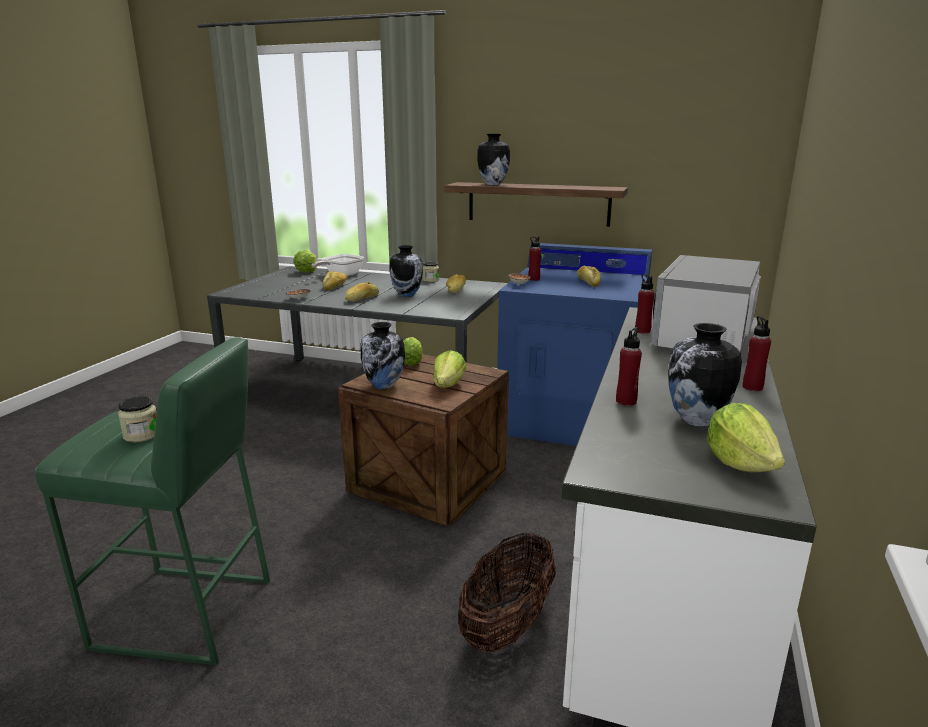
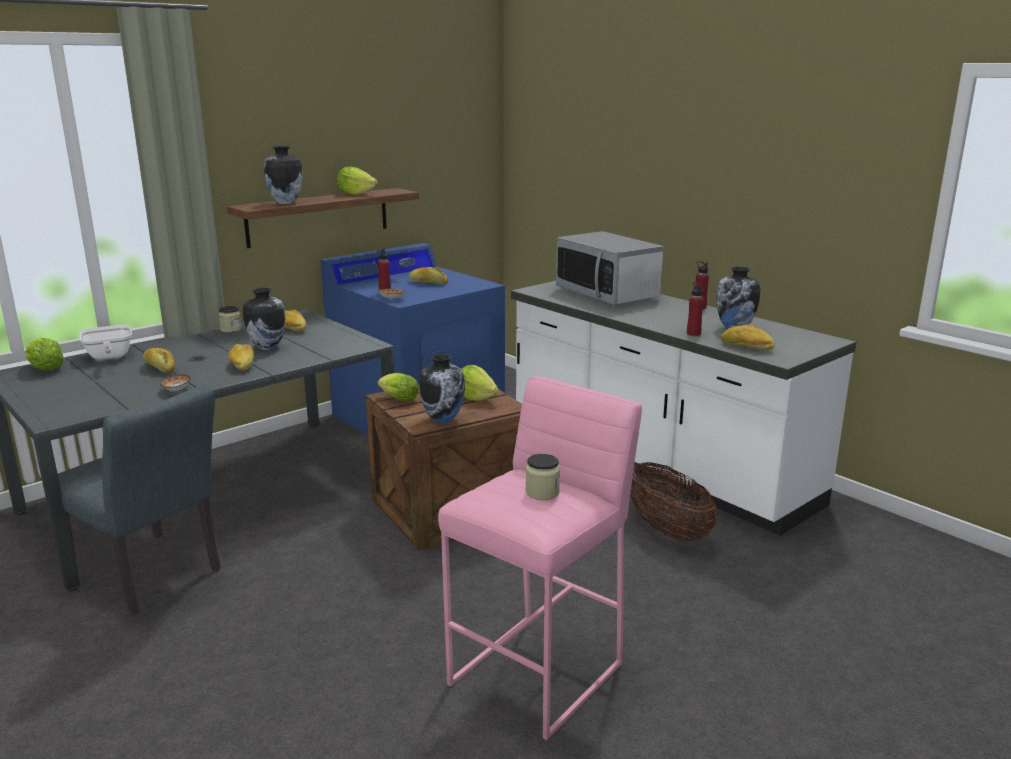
camera: 60 degrees left, 0 degrees up
green stool [35,337,270,665] -> pink stool [438,376,642,740]
red bottle [635,274,655,334] -> none
lettuce [707,403,785,472] -> lettuce moved to [336,167,377,195]
none -> grey chair [58,385,221,615]
none -> bread [721,324,775,350]

